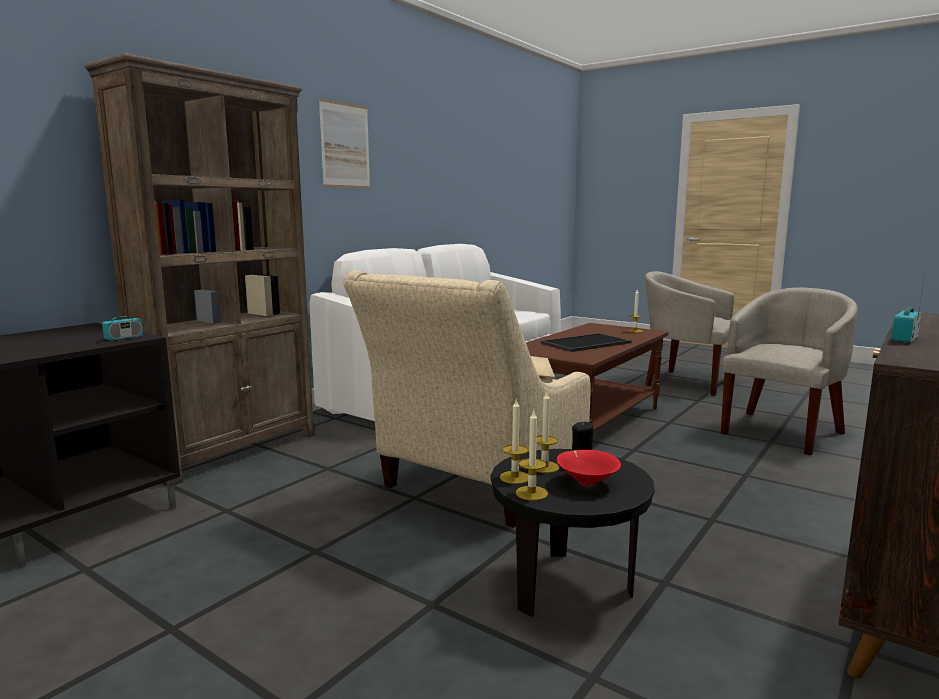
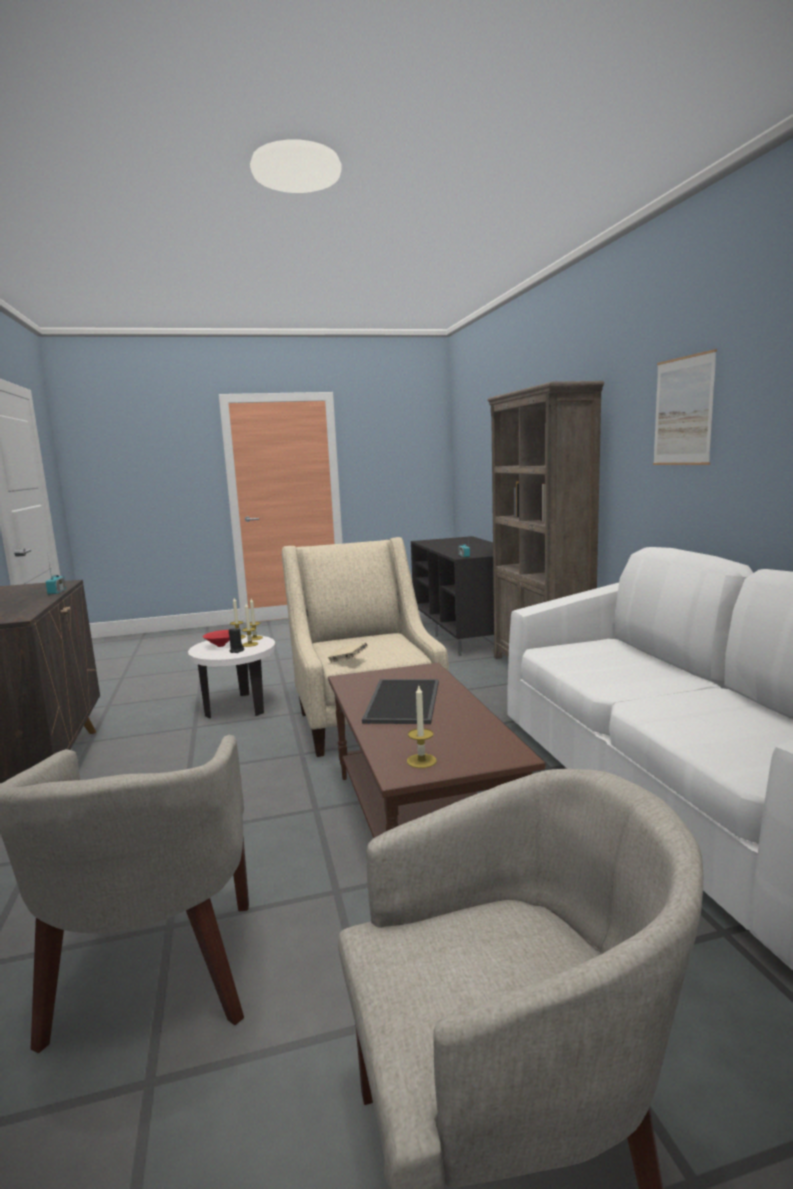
camera: 130 degrees right, 0 degrees up
black side table [490,449,655,617] -> white side table [188,635,275,718]

